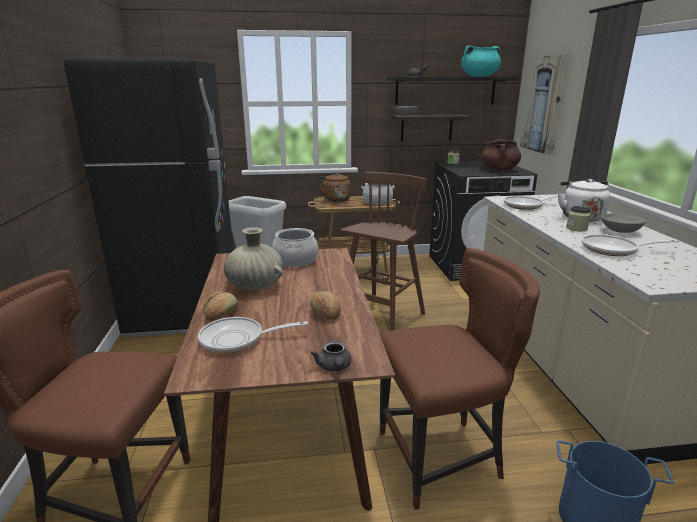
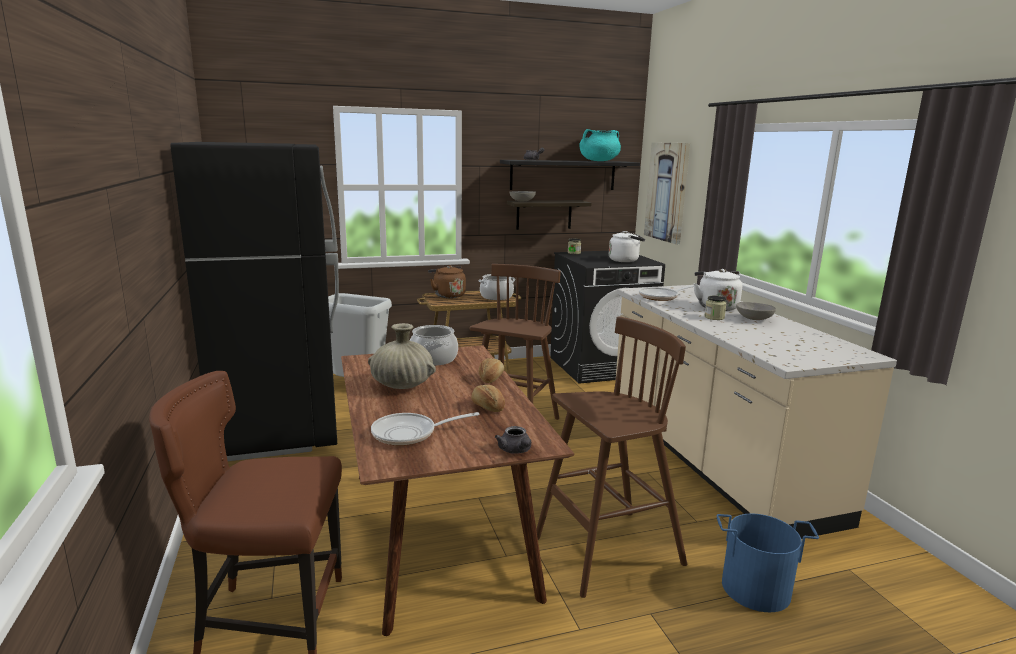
camera: 10 degrees left, 5 degrees down
bread [204,292,238,322] -> bread moved to [479,358,504,383]
brown chair [379,248,540,510] -> brown stool [536,316,687,598]
brown cooking pot [481,139,521,171] -> white kettle [609,231,645,262]
frying pan [582,234,679,256] -> none

